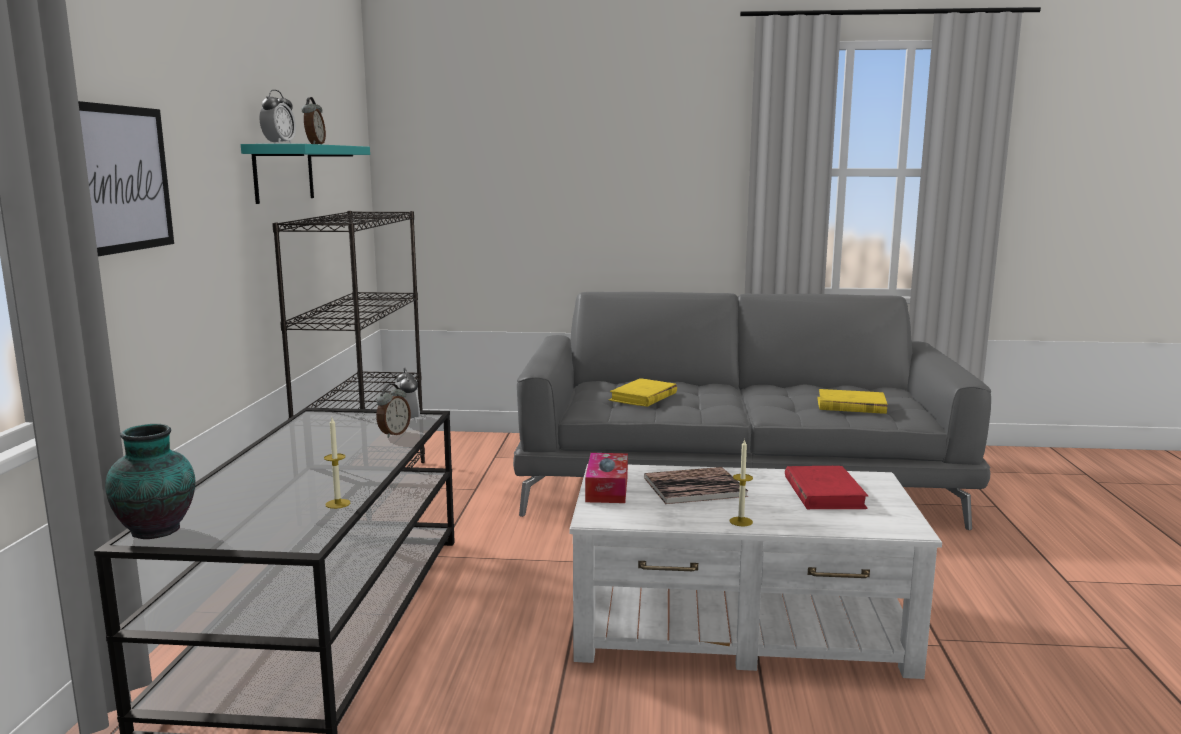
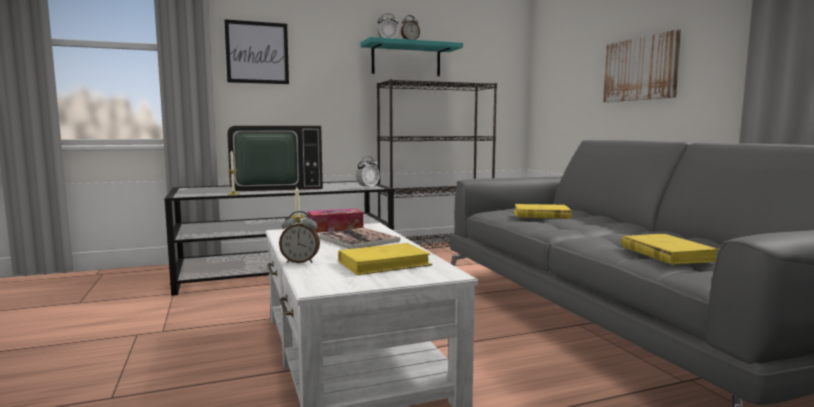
camera: 65 degrees right, 5 degrees down
vase [105,424,195,539] -> none
alarm clock [376,384,411,438] -> alarm clock moved to [279,211,320,263]
red book [785,466,868,509] -> yellow book [338,243,432,275]
none -> television [227,126,323,191]
none -> picture [603,29,681,102]

